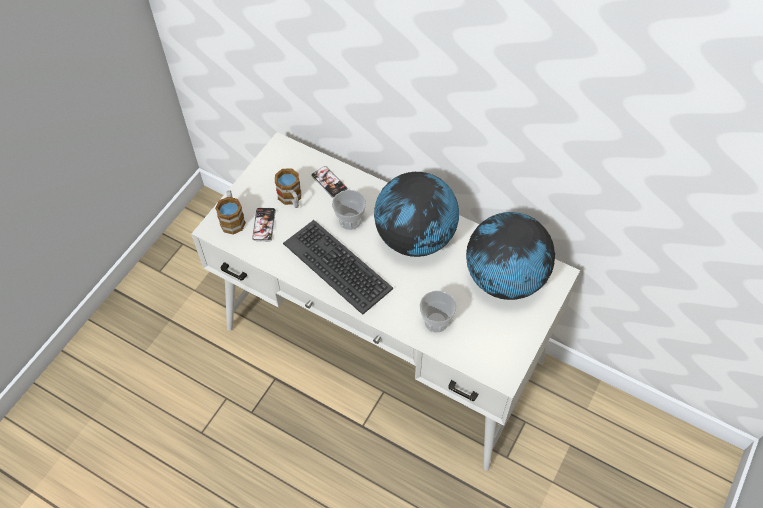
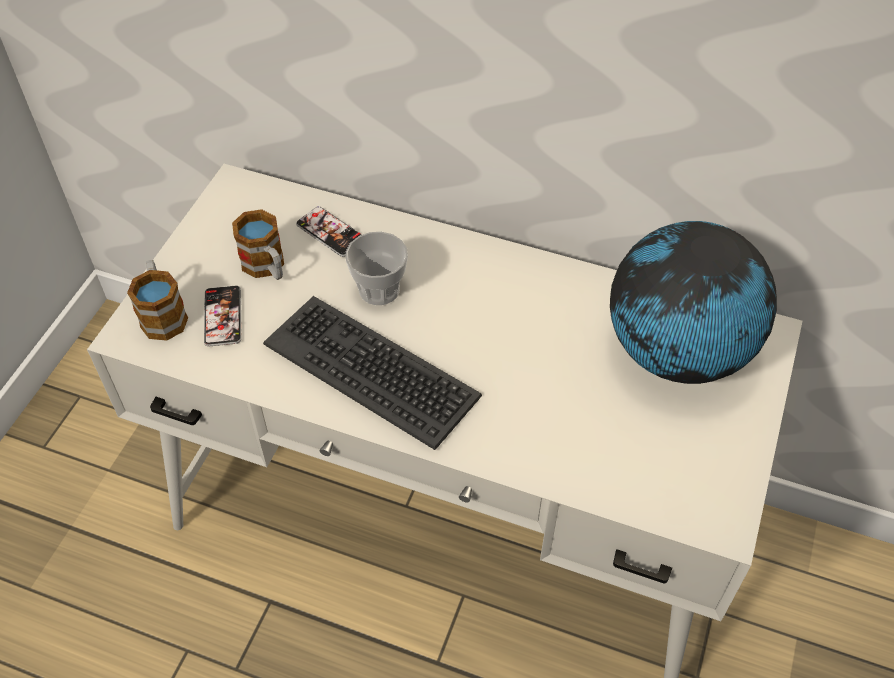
camera: 10 degrees left, 5 degrees down
globe [374,172,459,257] -> none
cup [420,291,457,332] -> none

